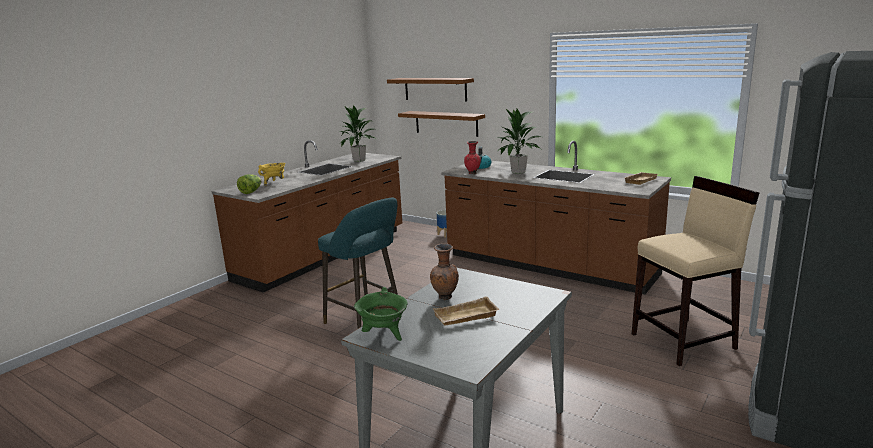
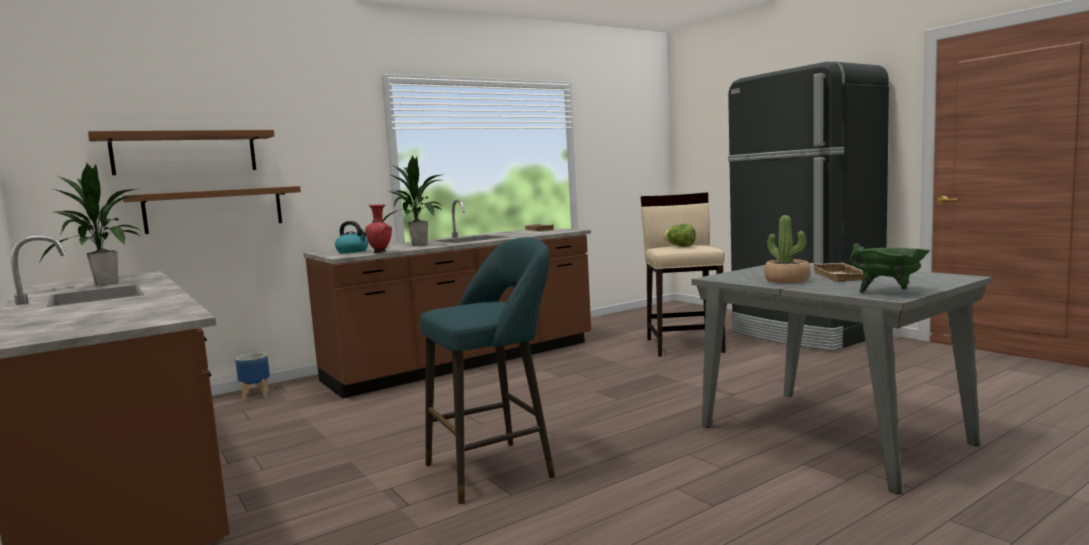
camera: 70 degrees left, 10 degrees down
lettuce [237,175,261,194] -> lettuce moved to [663,224,696,247]
yellow cooking pot [258,163,285,186] -> none
brown vase [430,244,459,300] -> potted plant [764,215,811,283]

